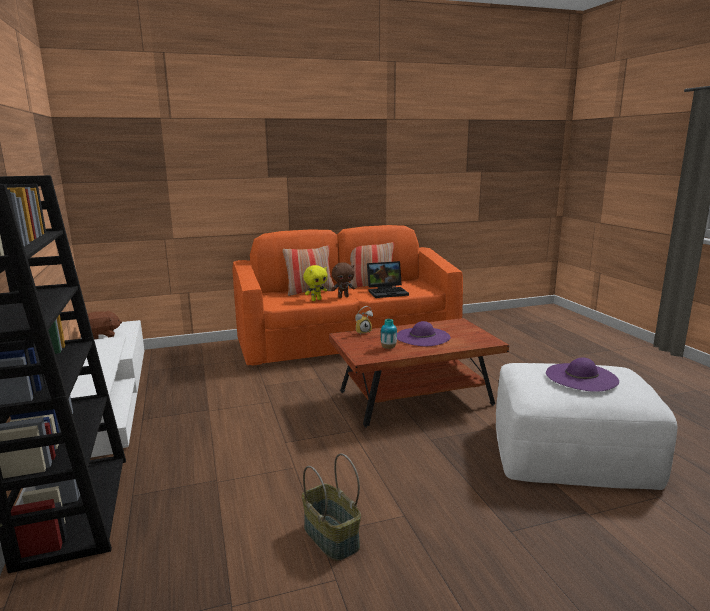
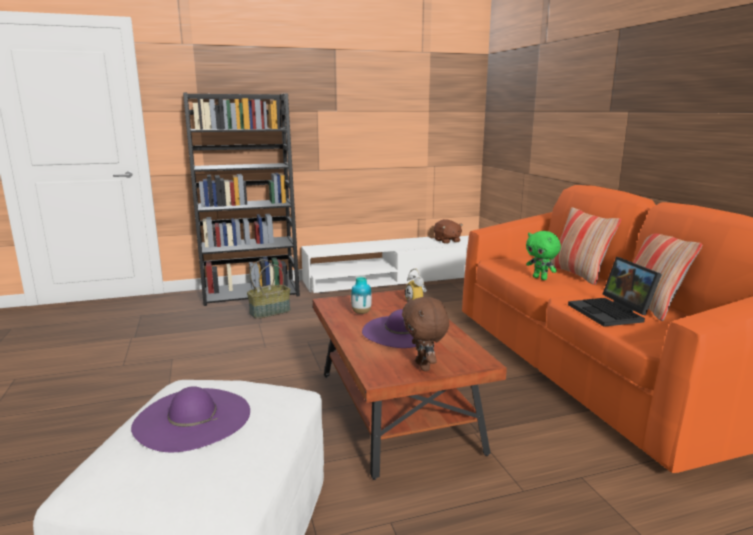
camera: 90 degrees right, 0 degrees up
basket [302,453,361,561] -> basket moved to [247,259,290,319]
yellow plush toy [303,265,328,301] -> green plush toy [526,231,561,280]
brown plush toy [331,262,355,298] -> brown plush toy moved to [402,297,449,371]

